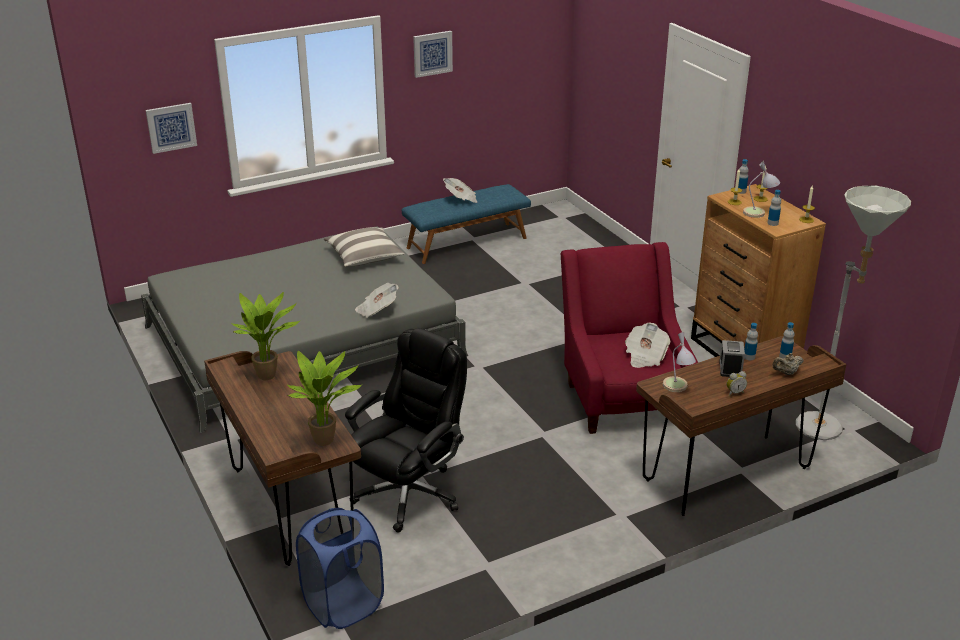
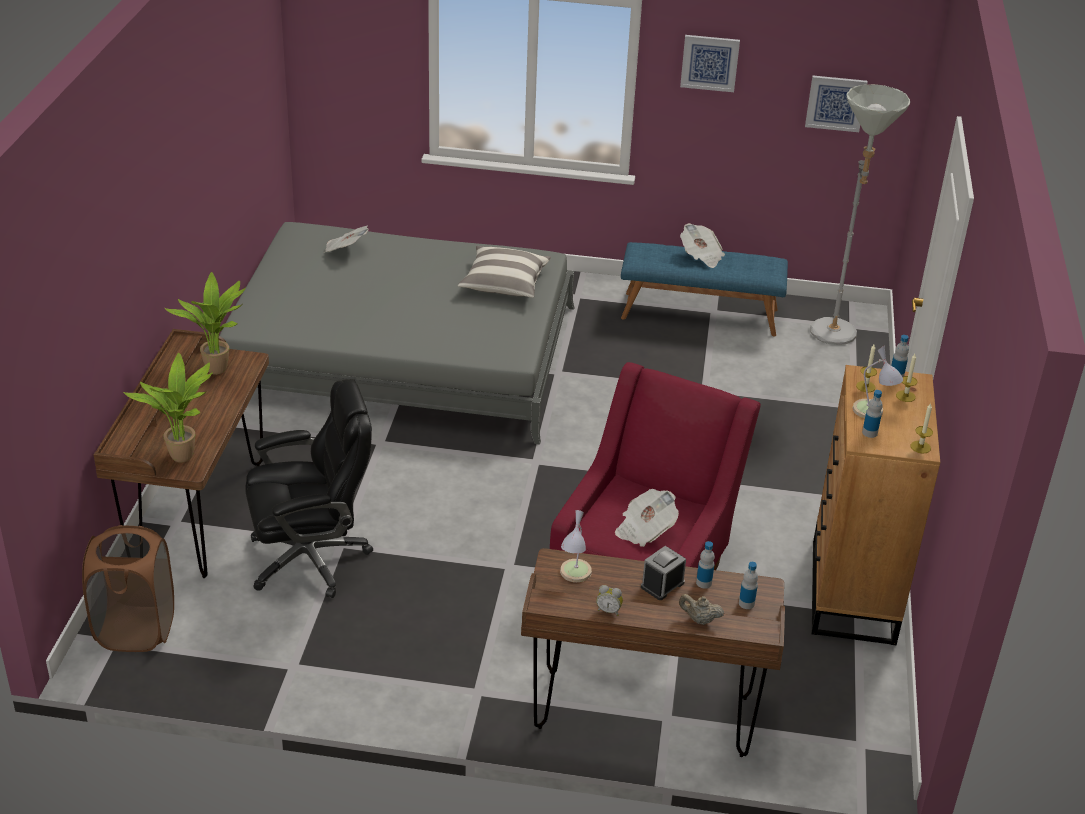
camera: 35 degrees right, 5 degrees up
picture [146,103,197,154] -> picture moved to [805,75,868,132]
blue laundry basket [296,508,384,629] -> brown laundry basket [82,525,174,652]
newspaper [355,283,399,318] -> newspaper moved to [324,225,369,253]
grey floor lamp [796,185,911,440] -> grey floor lamp moved to [810,84,910,345]

